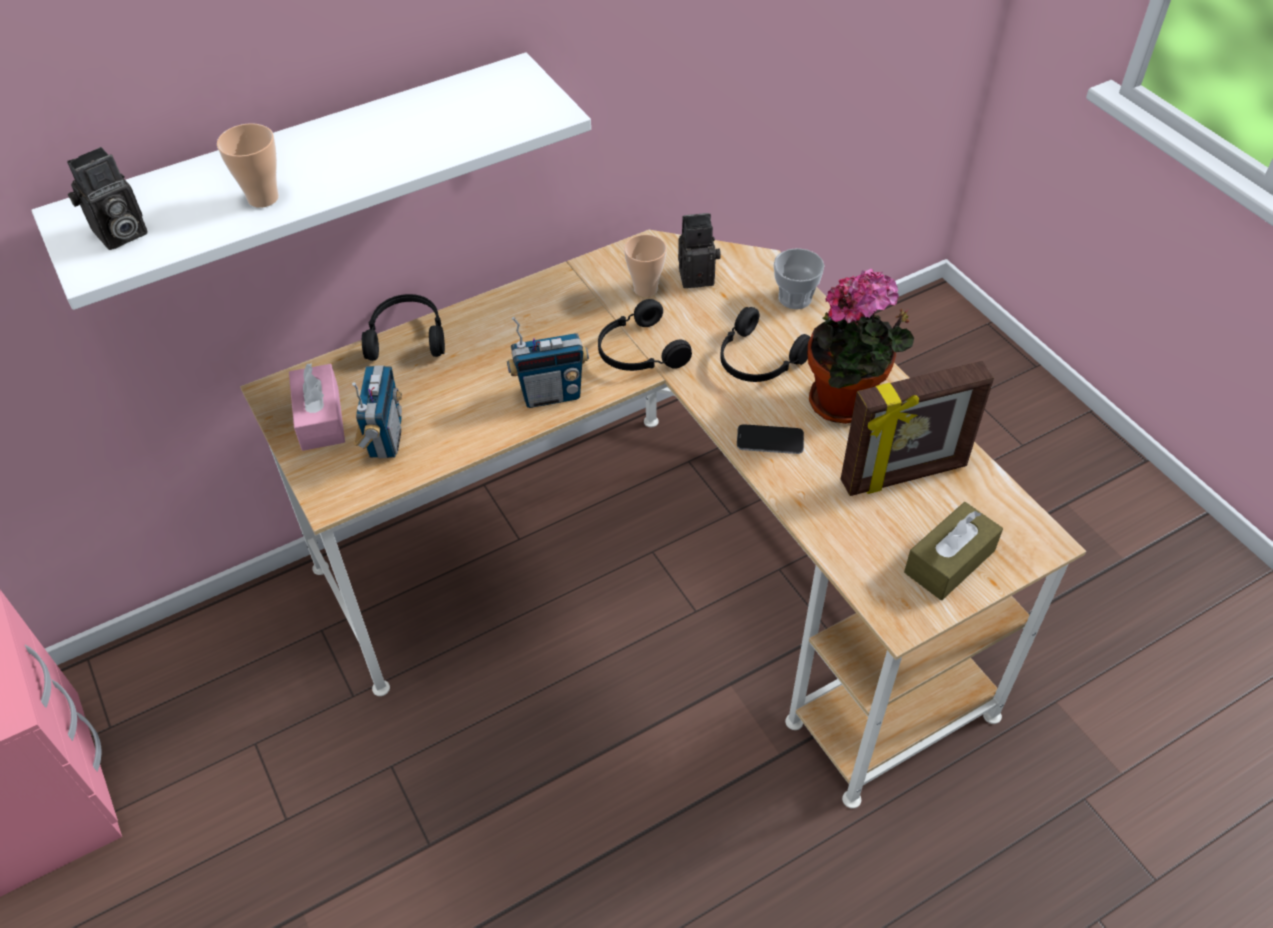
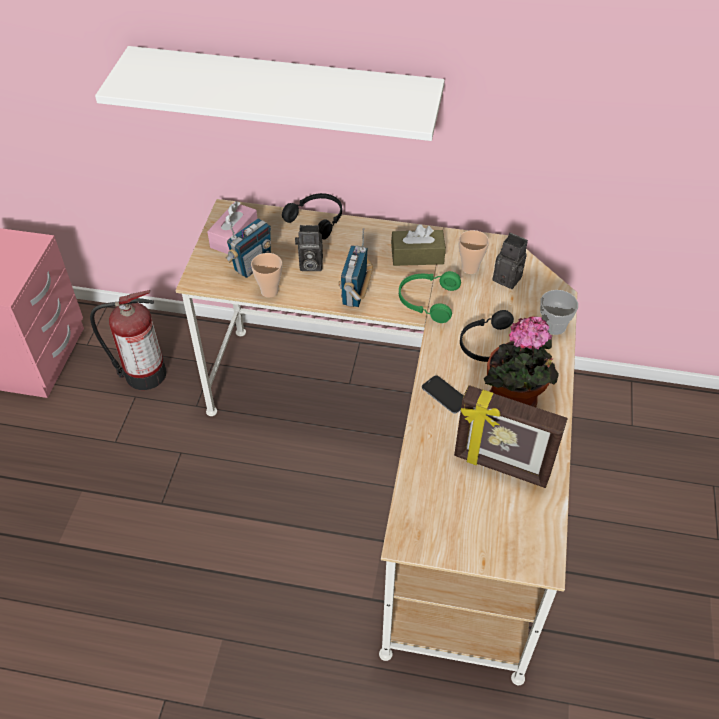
camera: 40 degrees right, 0 degrees up
camera [67,147,148,250] -> camera moved to [295,225,323,271]
cup [217,123,279,208] -> cup moved to [251,253,282,297]
radio [507,317,589,408] -> radio turned 75 degrees clockwise [338,229,373,307]
black headphones [598,299,692,371] -> green headphones [399,271,461,323]
brown tissue box [904,502,1003,600] -> brown tissue box moved to [391,224,446,266]
none -> fire extinguisher [90,290,167,390]

